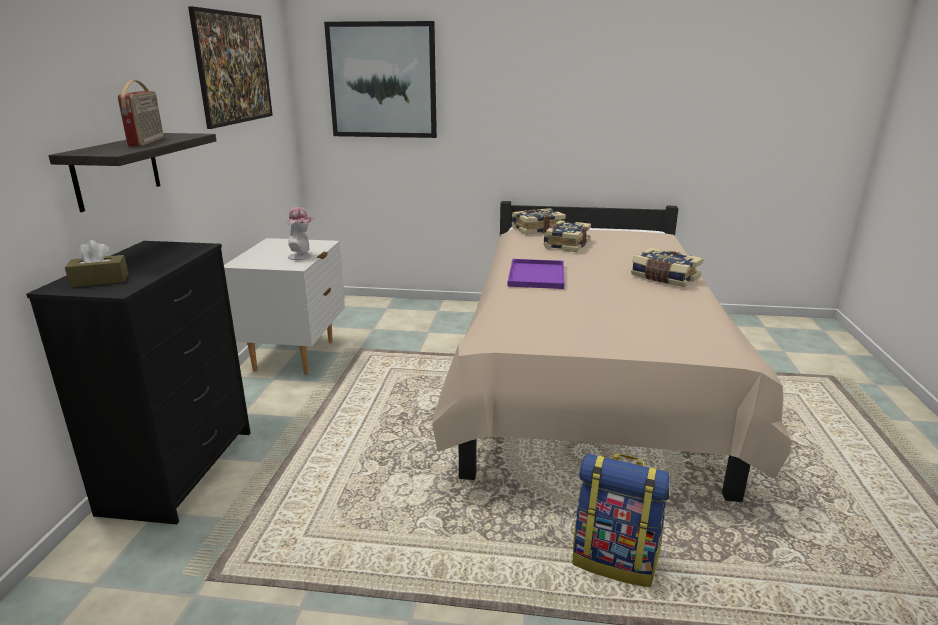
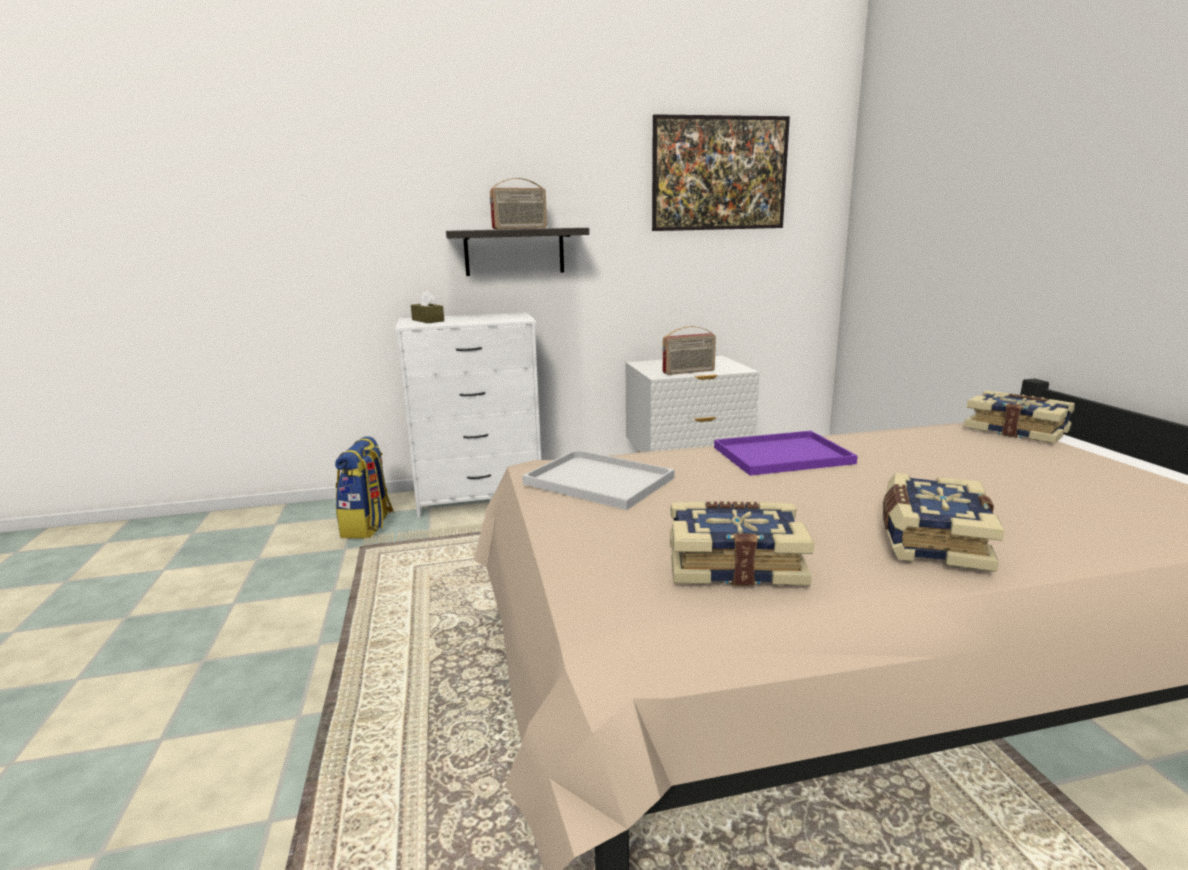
camera: 70 degrees right, 5 degrees down
black dresser [26,241,251,524] -> white dresser [395,312,541,518]
hat [285,207,315,260] -> radio [662,326,716,375]
picture [324,21,437,138] -> none
book [543,220,591,252] -> book moved to [670,501,814,586]
backpack [573,454,670,587] -> backpack moved to [335,436,394,539]
none -> white tray [522,450,674,510]

